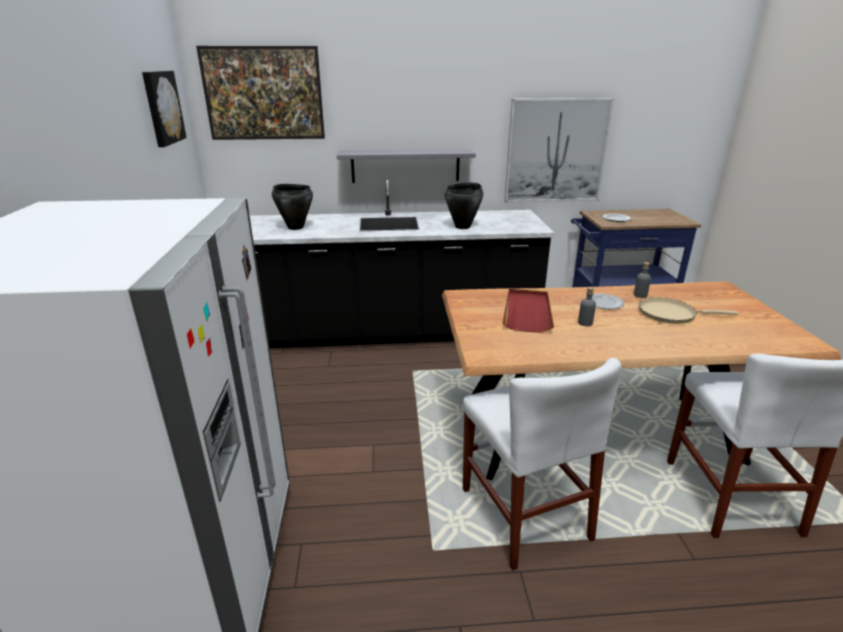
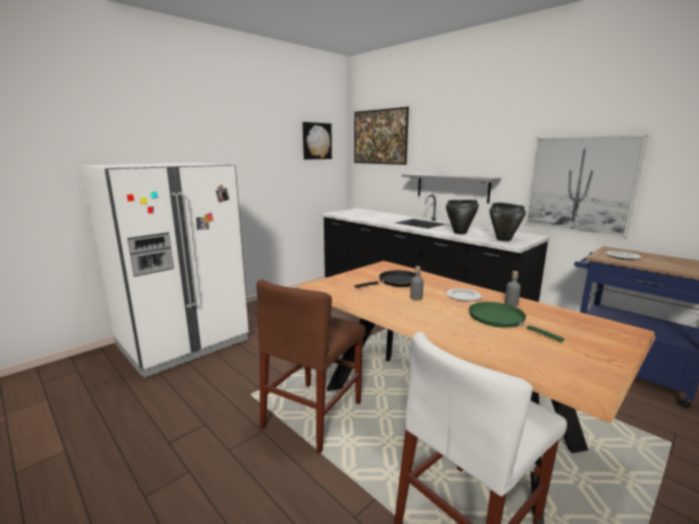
camera: 50 degrees right, 10 degrees down
black cooking pot [272,184,313,230] -> black cooking pot moved to [489,202,526,241]
white chair [463,358,622,571] -> brown chair [256,279,366,454]
red tray [503,289,554,333] -> black frying pan [354,270,421,288]
beige frying pan [639,297,738,324] -> green frying pan [469,302,564,342]

